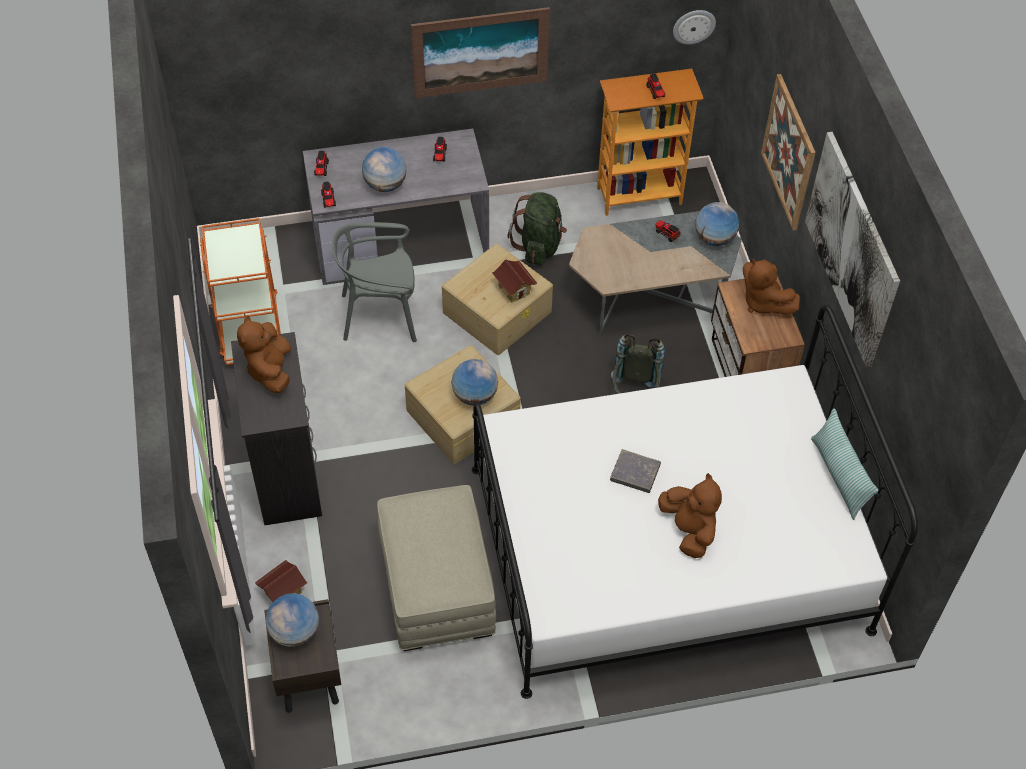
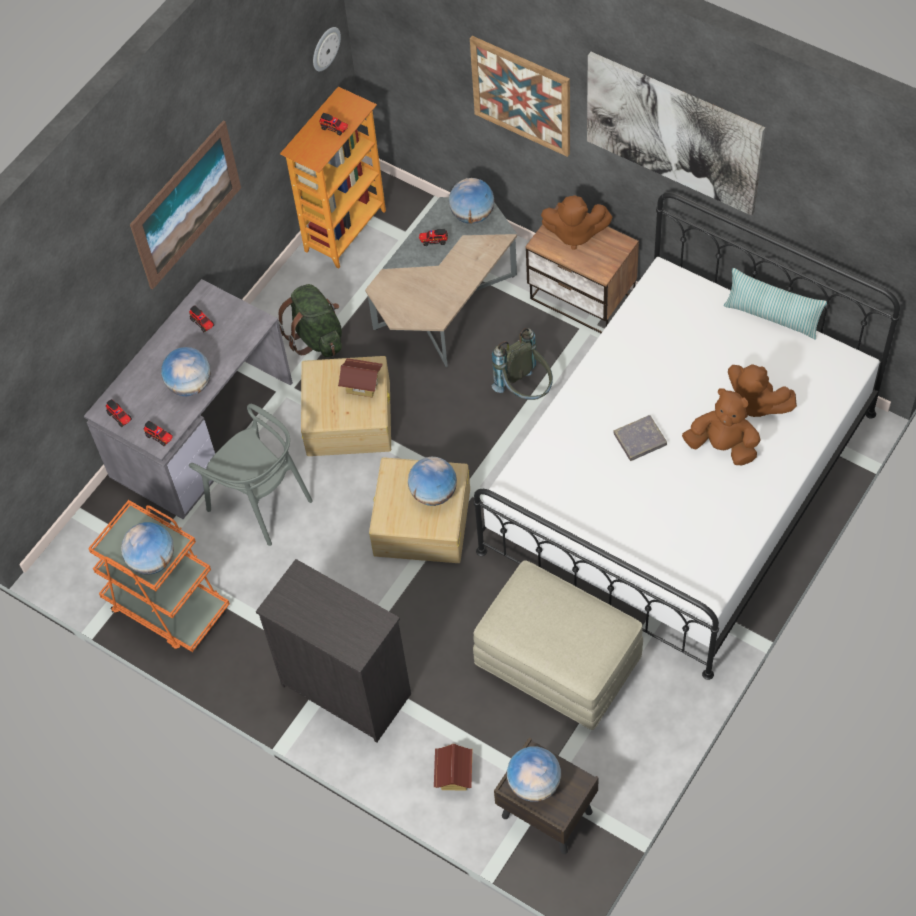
camera: 40 degrees left, 5 degrees up
brown plush toy [237,315,291,394] -> brown plush toy moved to [728,364,797,418]
grey chair [332,222,417,342] -> grey chair turned 90 degrees counterclockwise [189,404,313,546]
none -> globe [121,522,174,575]

